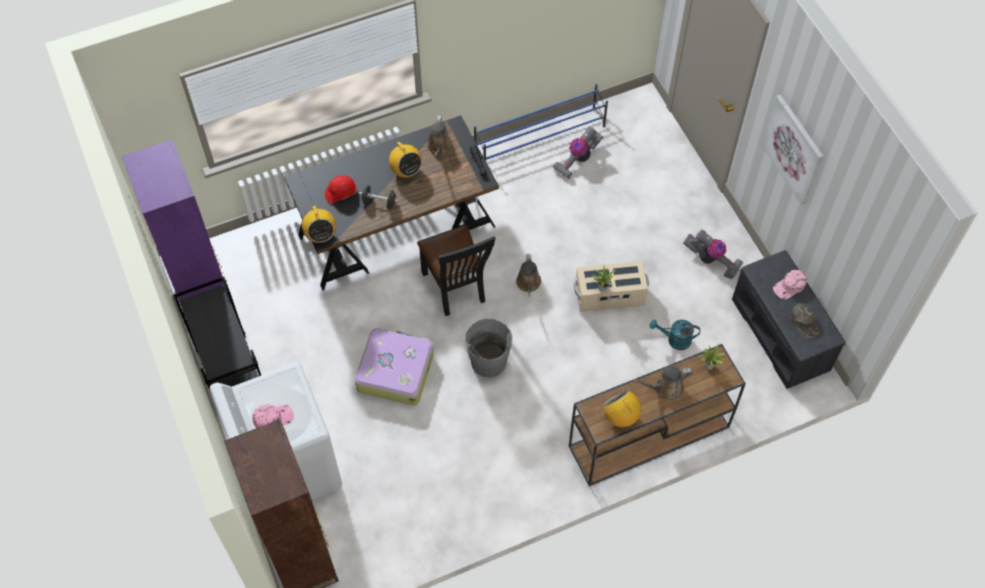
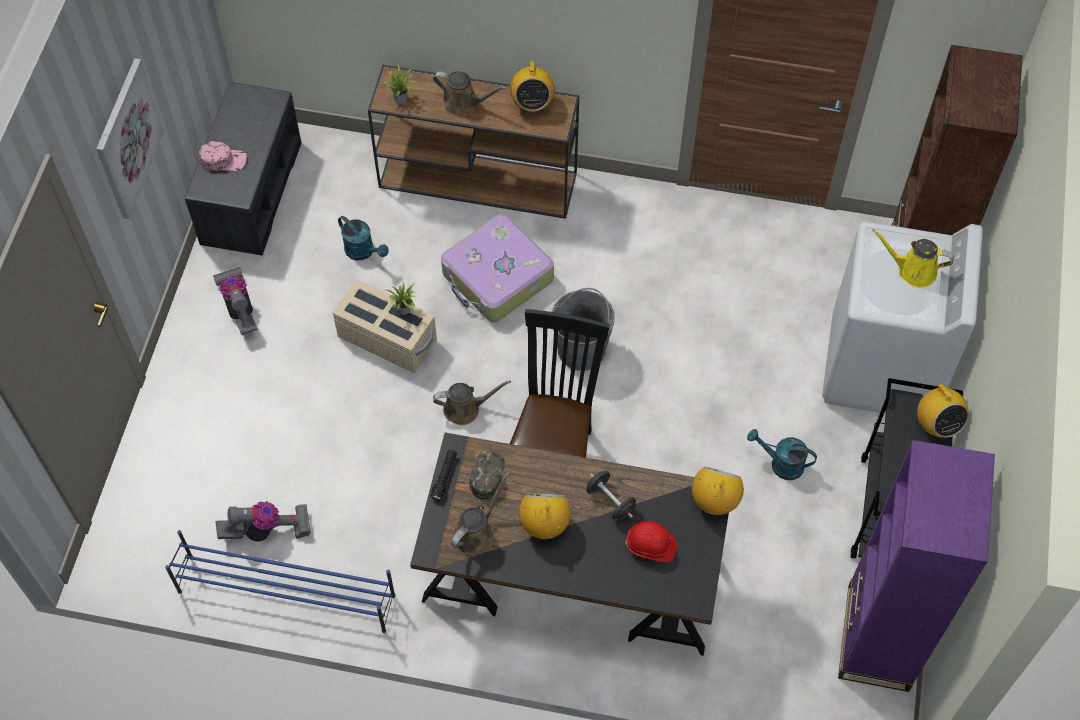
camera: 145 degrees left, 0 degrees up
pink cap [252,404,293,428] -> yellow watering can [872,229,954,288]
suitcase [355,327,434,405] -> suitcase moved to [441,214,554,323]
brown watering can [516,254,541,297] -> brown watering can turned 45 degrees clockwise [433,380,511,425]
green cap [790,303,820,338] -> green cap moved to [469,450,505,500]
none -> turquoise watering can [747,429,817,480]
none -> radio [917,384,969,438]

